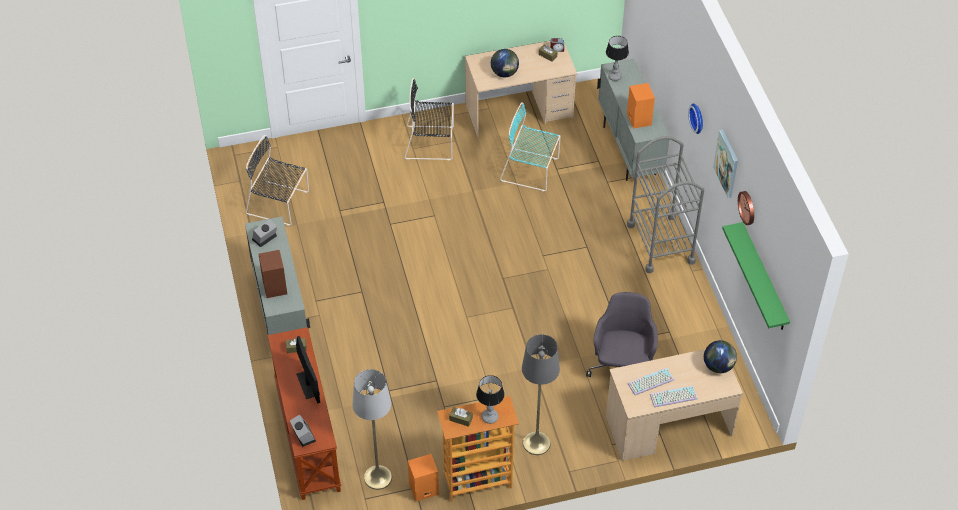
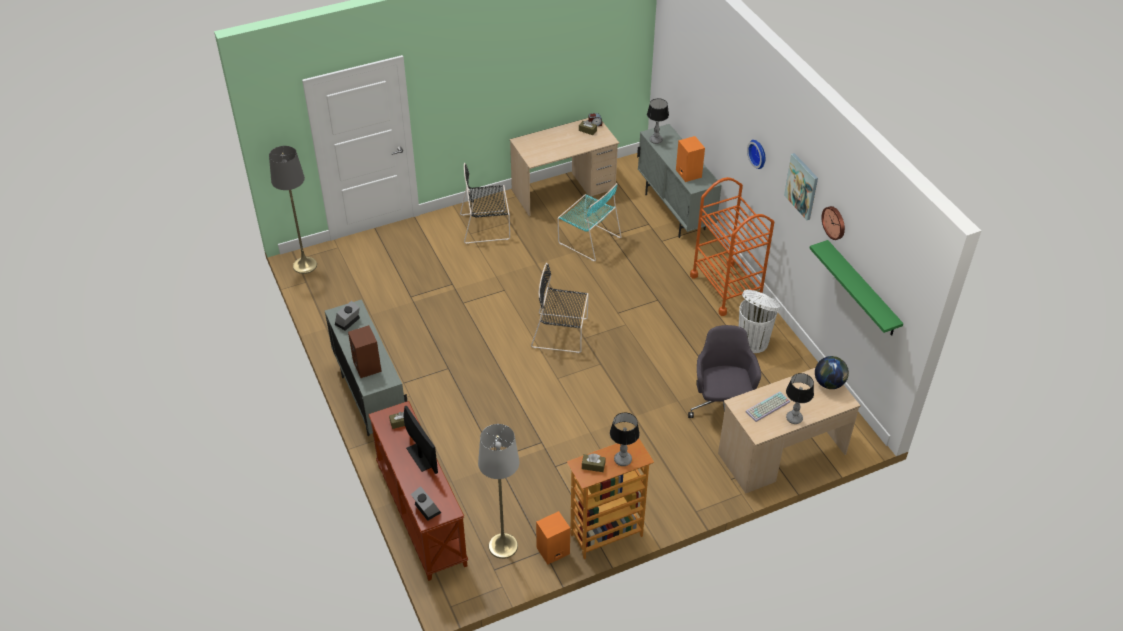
camera: 10 degrees left, 5 degrees down
black chair [246,135,309,226] -> black chair moved to [531,263,589,353]
globe [491,49,519,77] -> none
turquoise chair [500,102,561,191] -> turquoise chair turned 150 degrees counterclockwise [558,183,622,261]
grey floor lamp [522,334,560,455] -> grey floor lamp moved to [269,146,317,274]
grey cart [627,136,704,273] -> orange cart [690,177,774,316]
keyboard [650,386,698,407] -> table lamp [786,373,814,424]
none -> white trash can [739,290,780,353]

